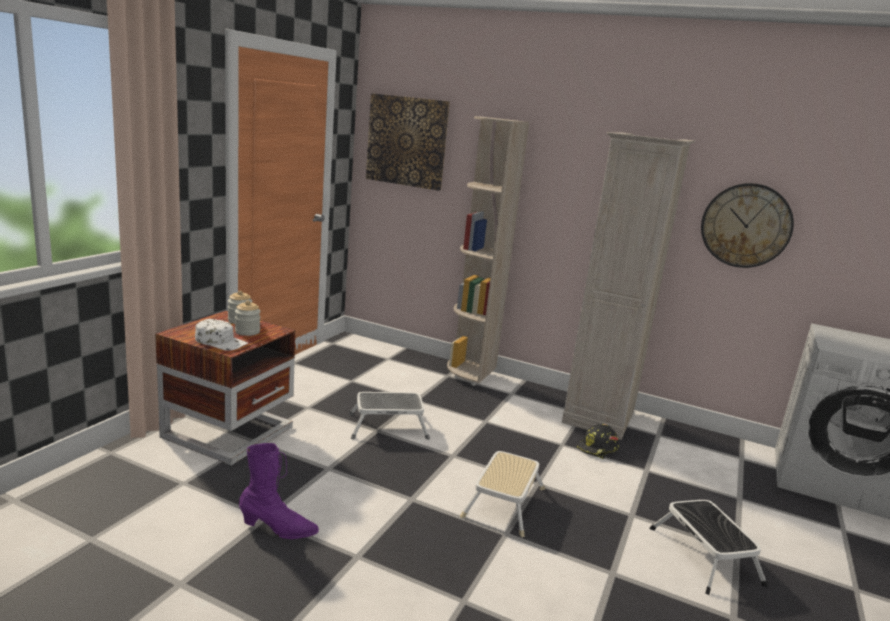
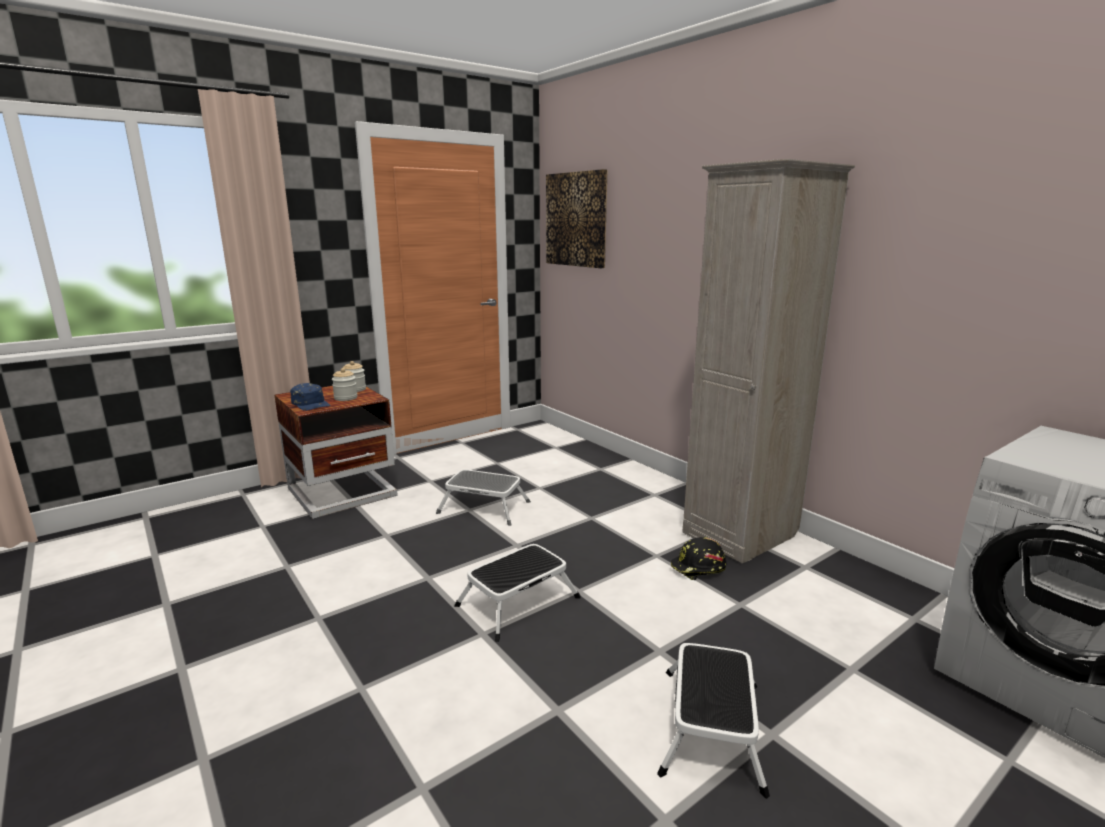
camera: 30 degrees right, 0 degrees up
white cap [195,319,248,351] -> blue cap [290,383,330,411]
purple boot [239,443,319,539] -> none
beige bookcase [447,116,529,386] -> none
beige step ladder [460,451,545,537] -> black step ladder [454,544,581,642]
wall clock [701,183,794,268] -> none

